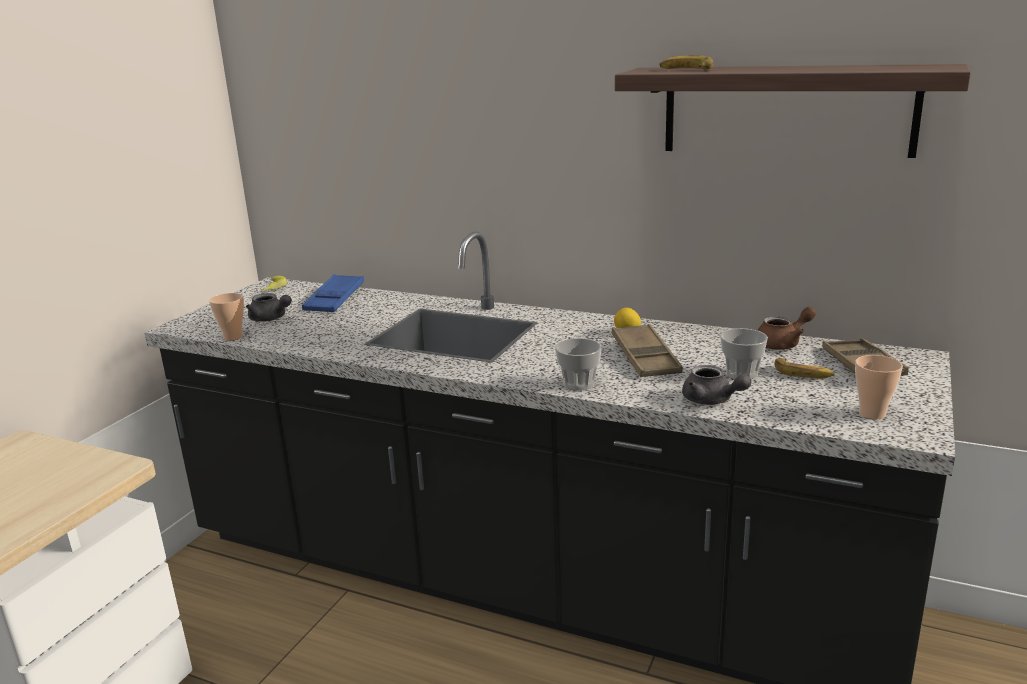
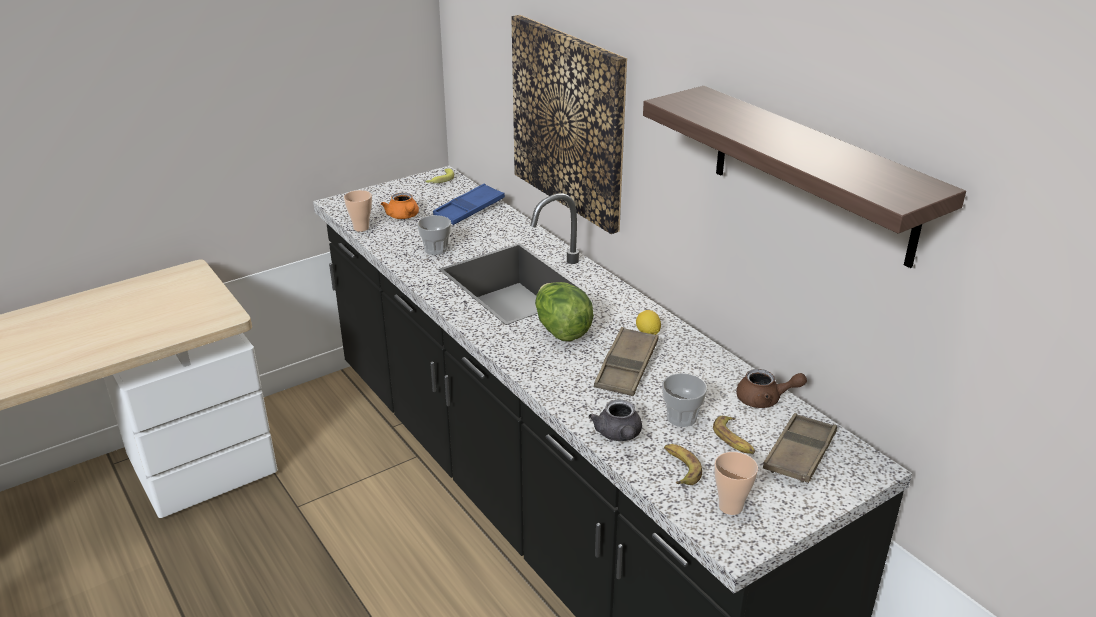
camera: 30 degrees right, 10 degrees up
grey teapot [246,293,292,322] -> orange teapot [381,193,419,219]
cup [555,338,601,391] -> cup moved to [417,215,451,255]
banana [659,55,713,69] -> banana moved to [664,444,702,485]
none -> picture [511,15,627,234]
none -> lettuce [535,282,594,341]

